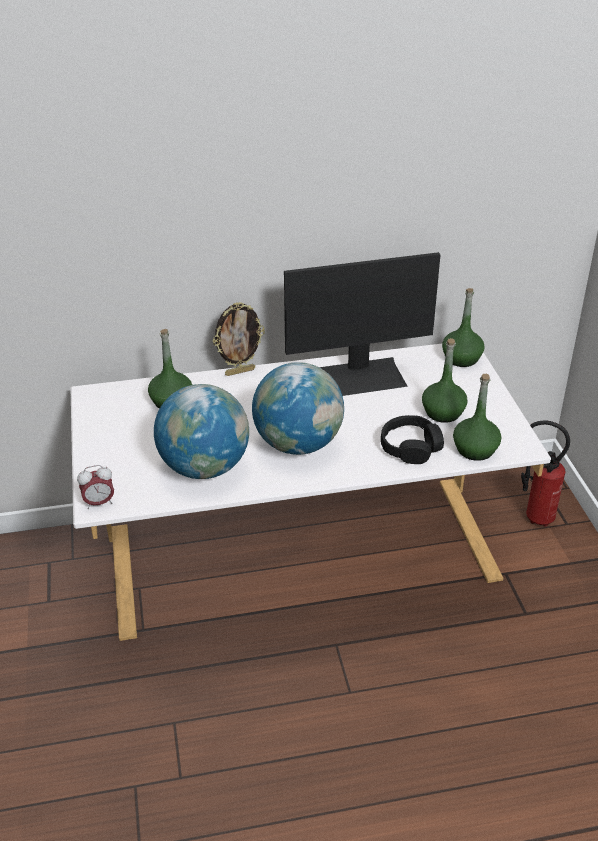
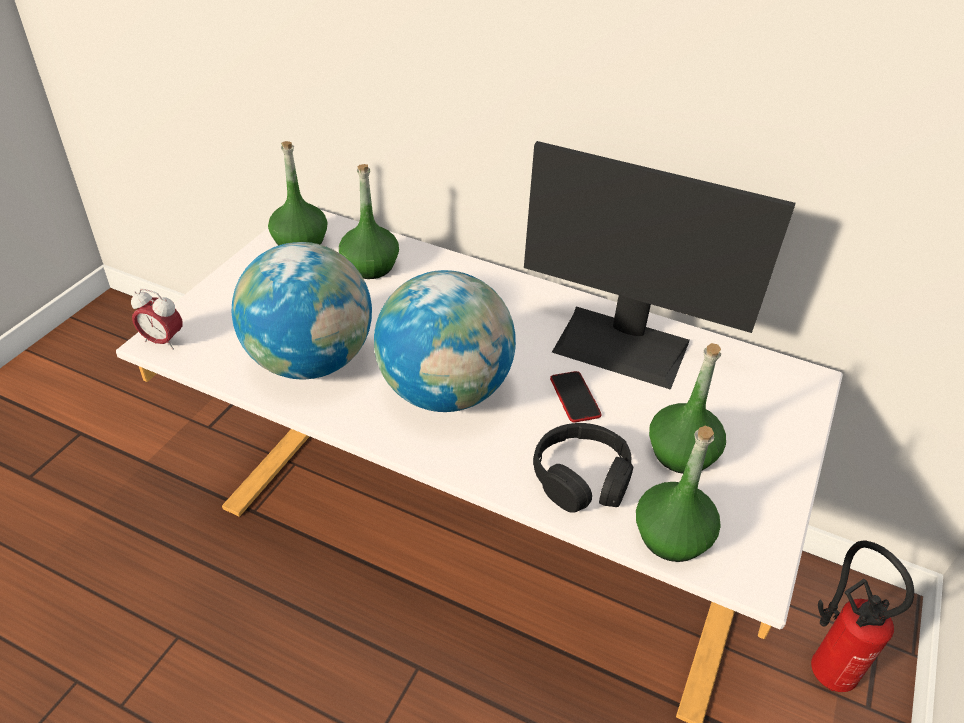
camera: 35 degrees right, 5 degrees up
picture frame [213,302,265,376] -> none
green bottle [442,288,485,367] -> green bottle moved to [268,141,327,245]
none -> phone [550,371,602,422]

